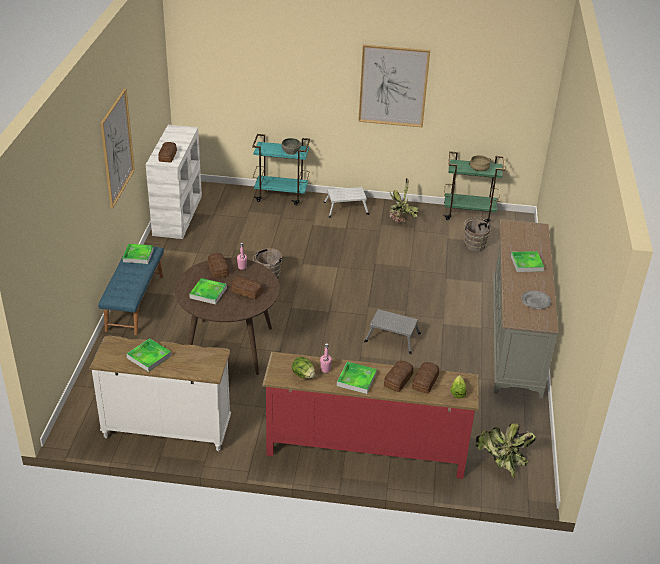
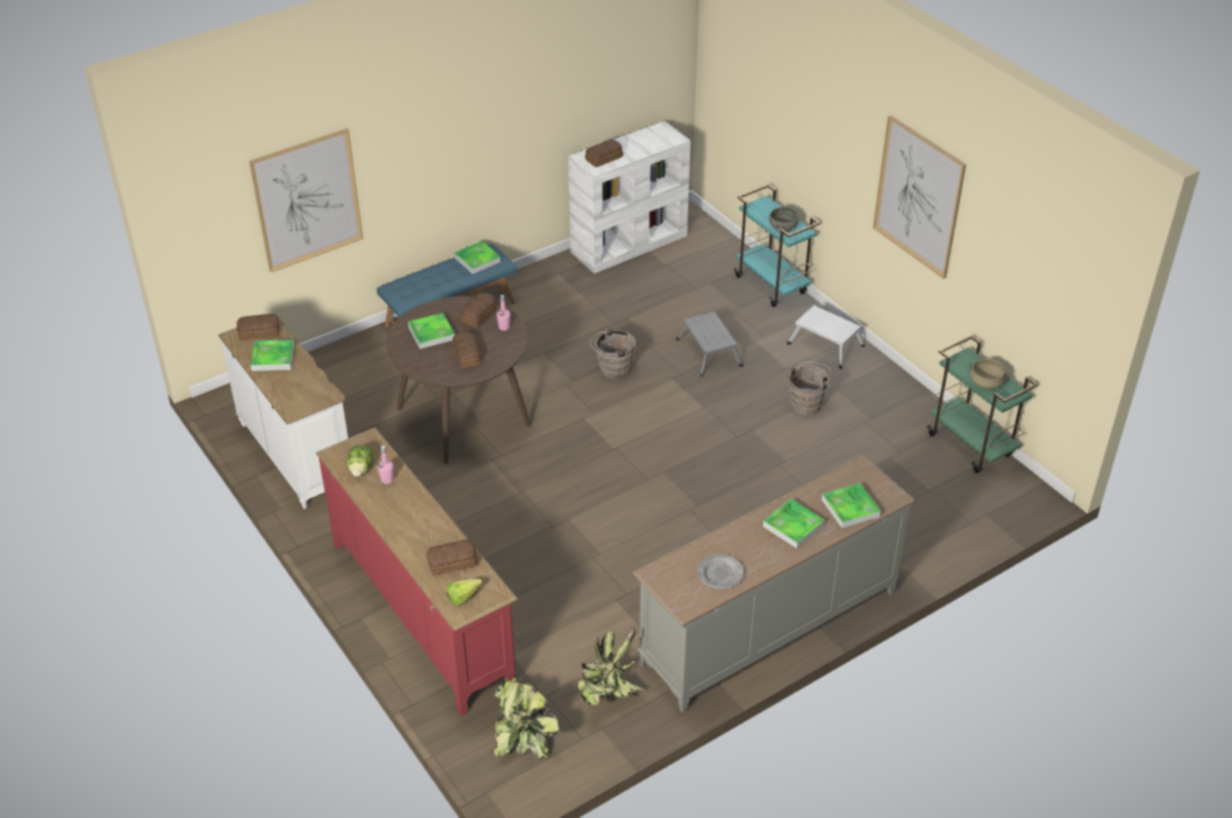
camera: 50 degrees right, 5 degrees up
picture [100,89,135,208] -> picture moved to [249,129,363,272]
tray [337,362,377,394] -> tray moved to [822,483,881,528]
grey step ladder [364,309,421,354] -> grey step ladder moved to [675,311,743,378]
bread [384,361,413,392] -> bread moved to [237,314,279,341]
potted plant [389,178,420,223] -> potted plant moved to [578,630,647,706]
brown bucket [465,217,491,252] -> brown bucket moved to [788,362,833,415]

